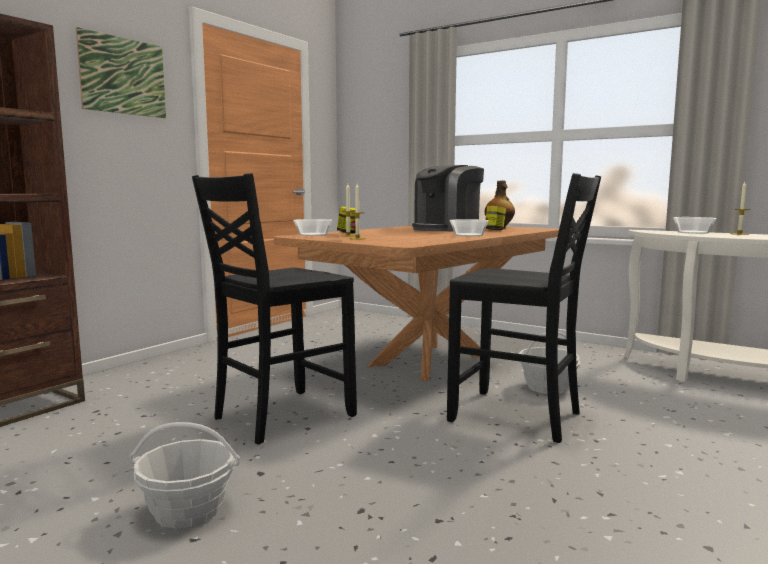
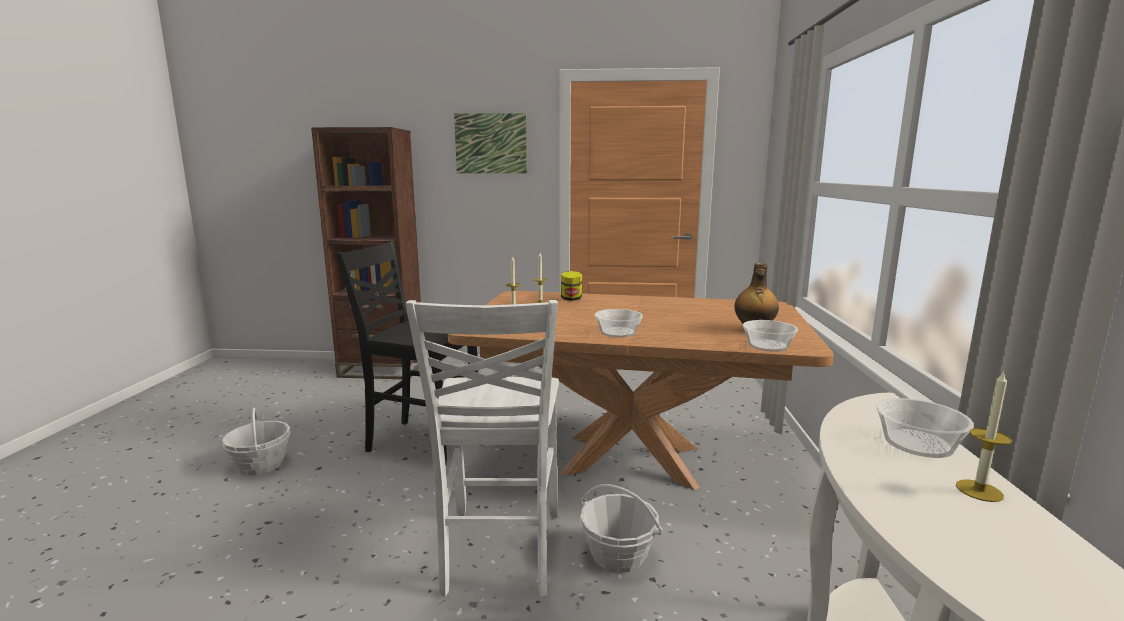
camera: 60 degrees right, 5 degrees up
bowl [293,219,332,236] -> bowl moved to [743,320,798,352]
coffee machine [412,165,484,232] -> none
black chair [447,173,601,443] -> white chair [405,300,559,597]
jar [485,206,506,230] -> none

